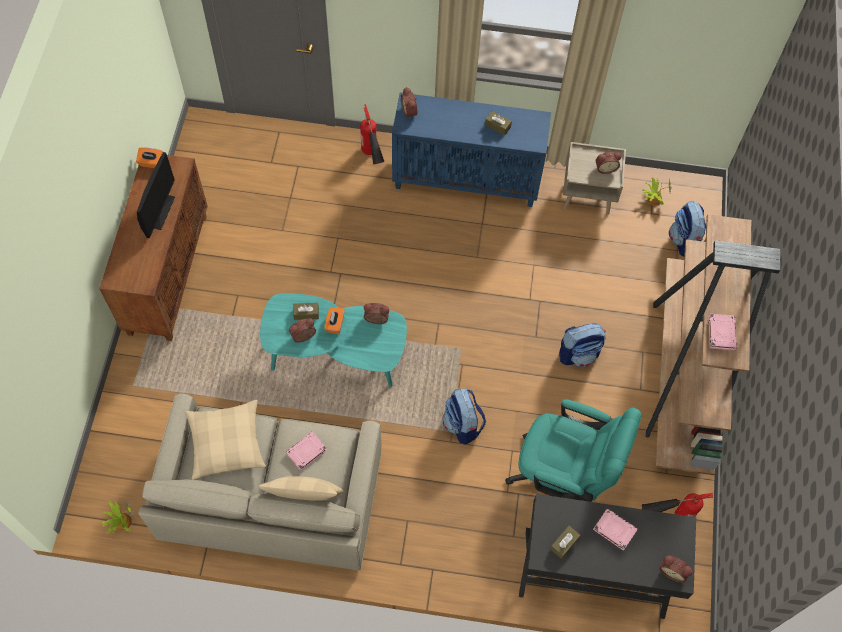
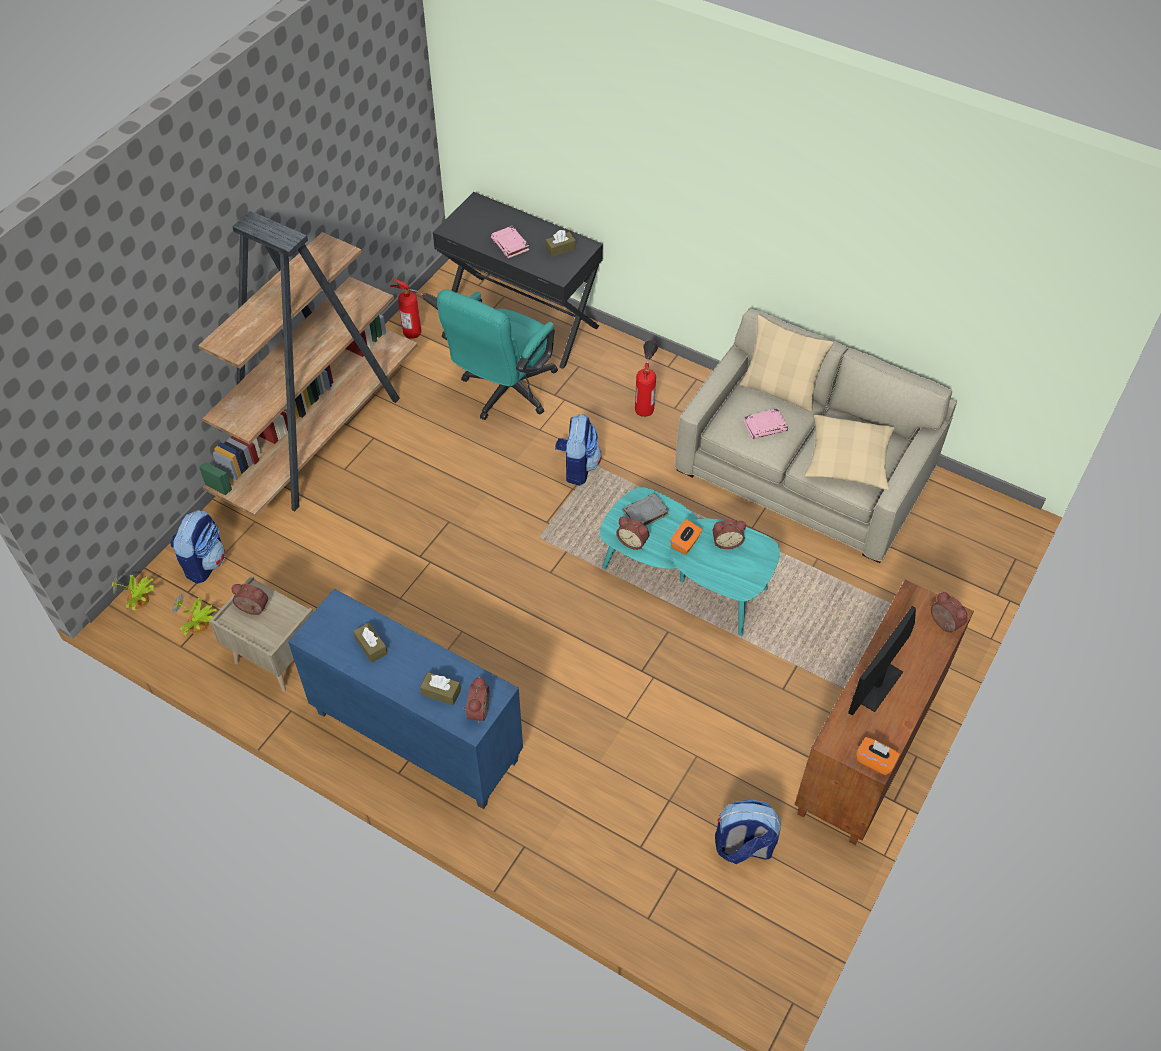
camera: 155 degrees left, 10 degrees down
potted plant [101,500,134,534] -> potted plant moved to [112,573,154,610]
brown tissue box [293,303,319,320] -> brown tissue box moved to [420,672,461,705]
fire extinguisher [360,104,385,164] -> fire extinguisher moved to [635,340,658,417]
turquoise office chair [505,399,642,502] -> turquoise office chair turned 105 degrees counterclockwise [437,289,558,420]
backpack [559,324,606,367] -> backpack moved to [715,799,781,864]
alarm clock [659,555,692,583] -> alarm clock moved to [931,591,968,633]
pink book [708,314,737,350] -> none
none -> grey book [622,493,670,526]

